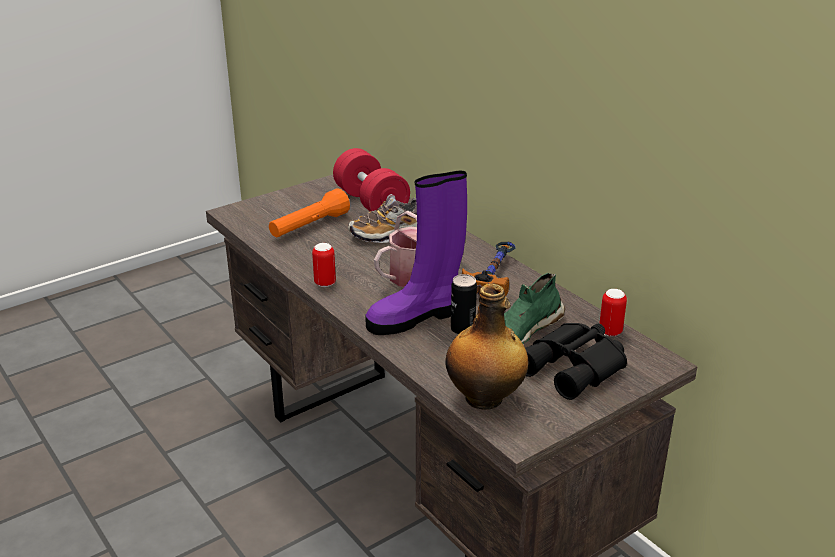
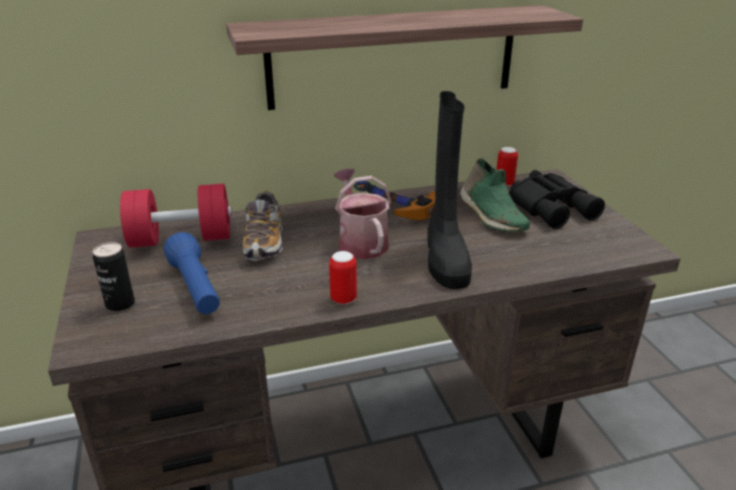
camera: 70 degrees left, 0 degrees up
orange flashlight [269,188,350,237] -> blue flashlight [164,232,220,314]
purple boot [365,171,467,335] -> black boot [428,91,472,289]
bottle [445,284,529,410] -> none
can [451,274,477,334] -> can moved to [93,242,135,312]
none -> shelf [226,5,583,110]

